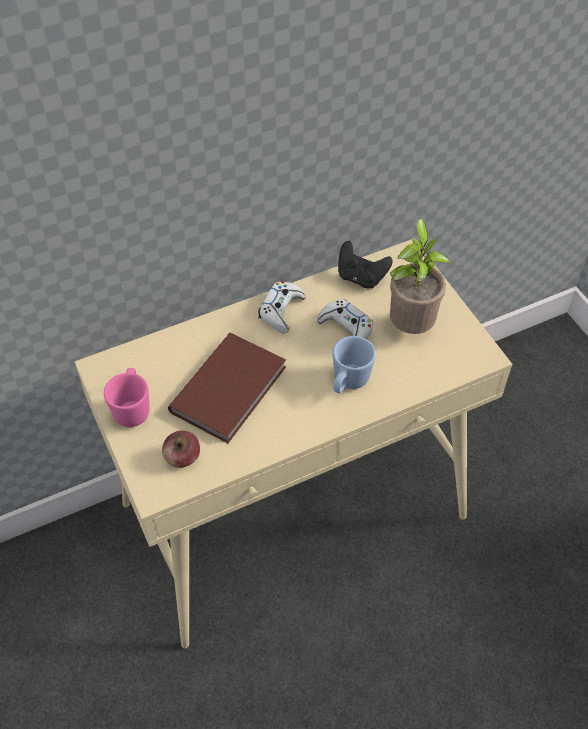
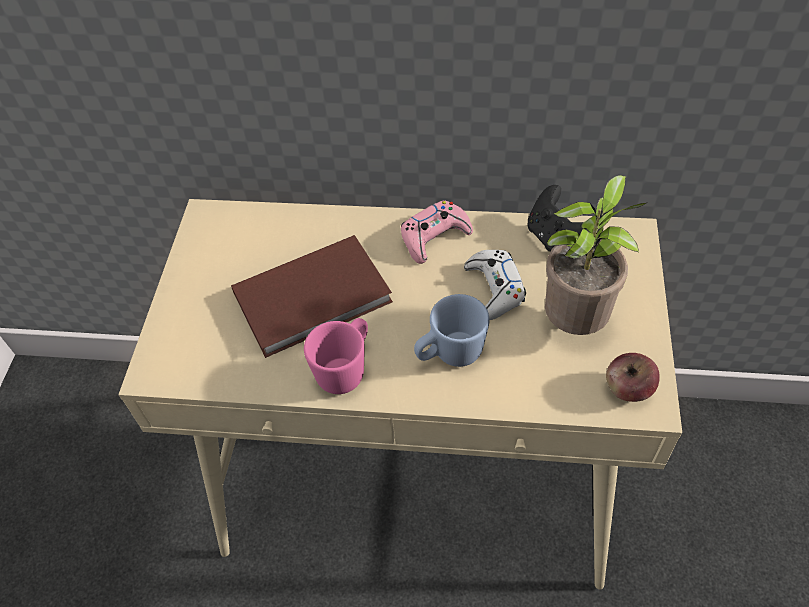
camera: 35 degrees right, 0 degrees up
pink mug [104,368,149,427] -> pink mug moved to [304,318,368,394]
apple [162,431,200,468] -> apple moved to [606,353,660,402]
white game controller [258,281,306,334] -> pink game controller [401,201,473,264]

